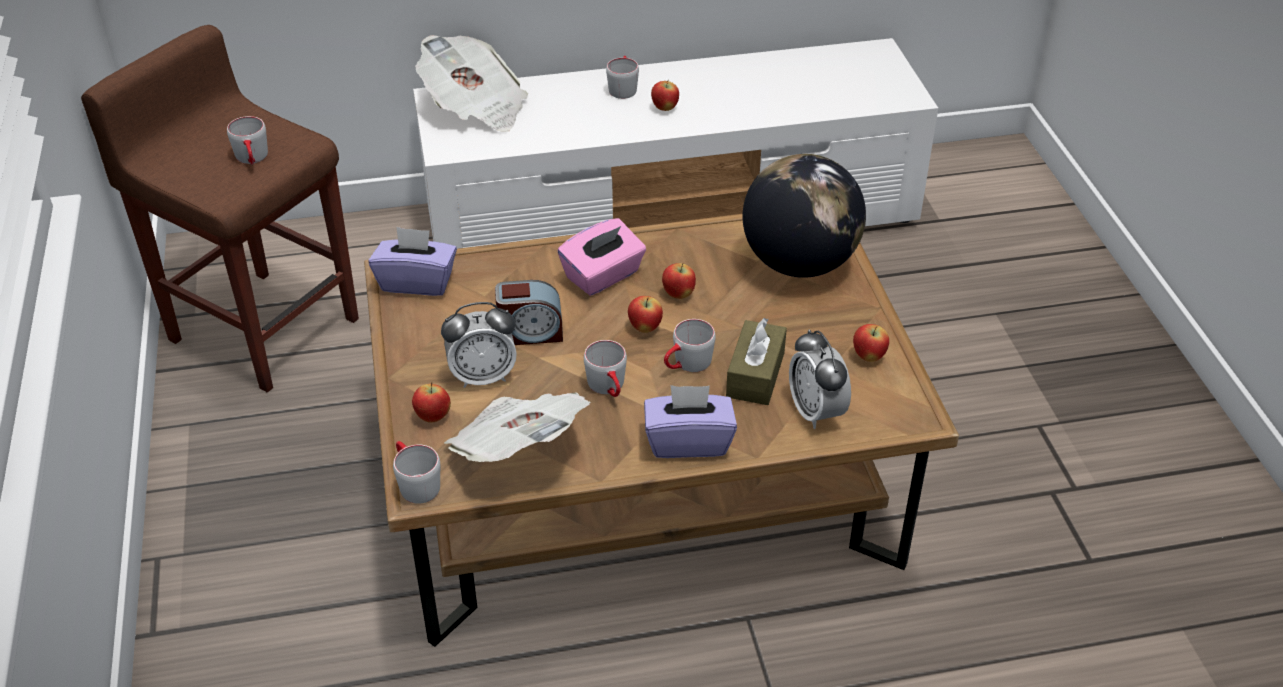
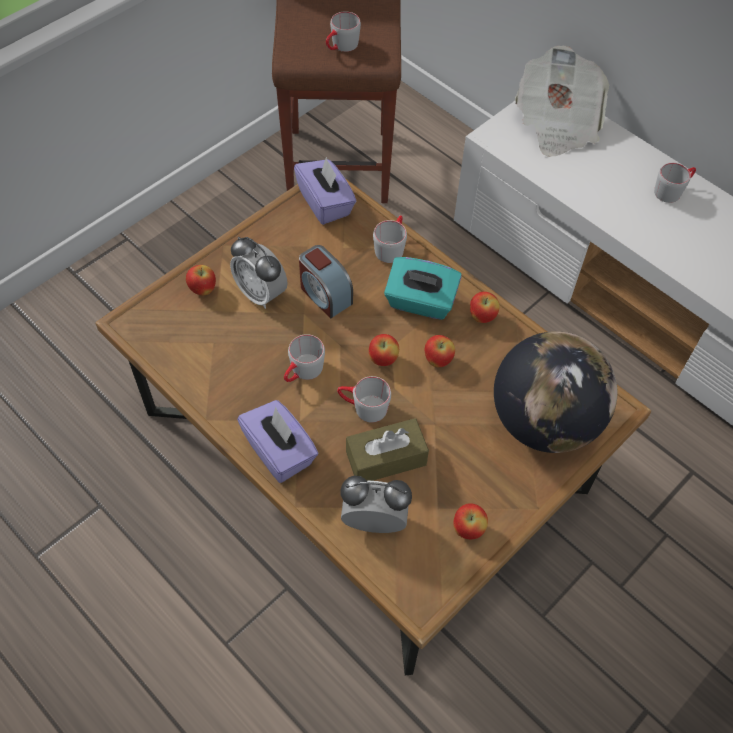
camera: 55 degrees right, 15 degrees up
grey mug [393,441,440,504] -> grey mug moved to [373,215,407,263]
newspaper [444,393,590,462] -> none
pink tissue box [557,218,646,296] -> turquoise tissue box [384,257,461,320]
apple [651,80,679,111] -> apple moved to [470,292,500,323]
alarm clock [789,329,851,429] -> alarm clock turned 60 degrees clockwise [340,476,412,533]

